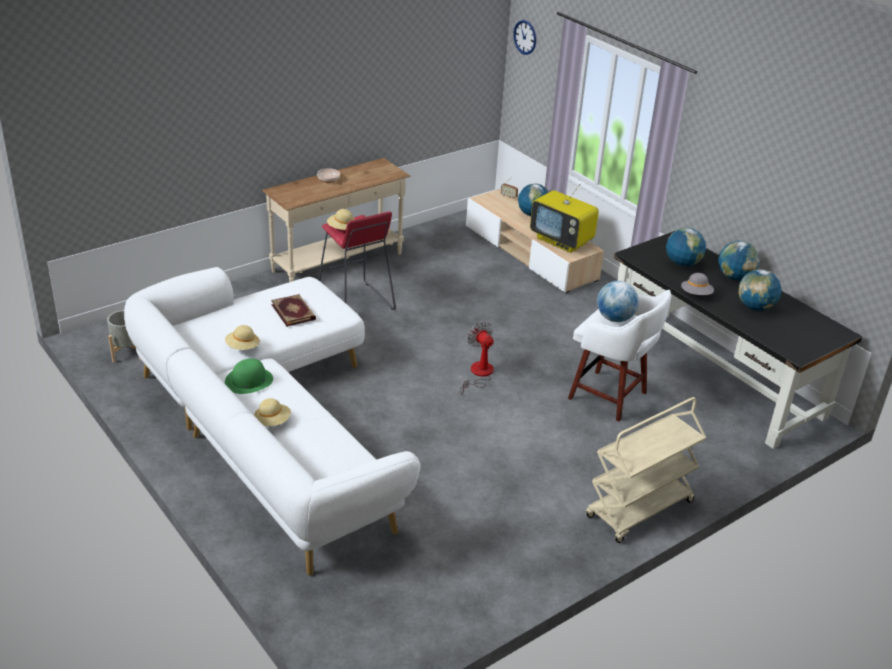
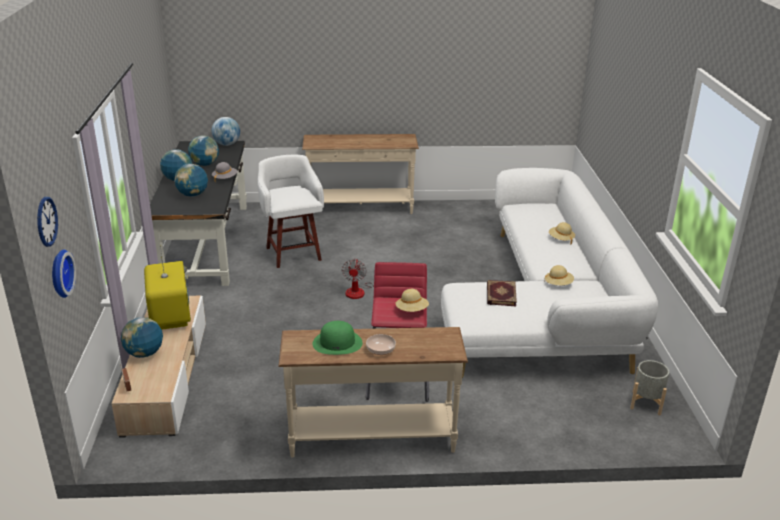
camera: 145 degrees left, 5 degrees down
green hat [225,359,273,394] -> green hat moved to [313,321,363,355]
beige cart [586,397,706,543] -> beige console table [302,134,419,214]
globe [597,281,639,322] -> globe moved to [211,117,240,146]
none -> wall clock [52,250,76,298]

